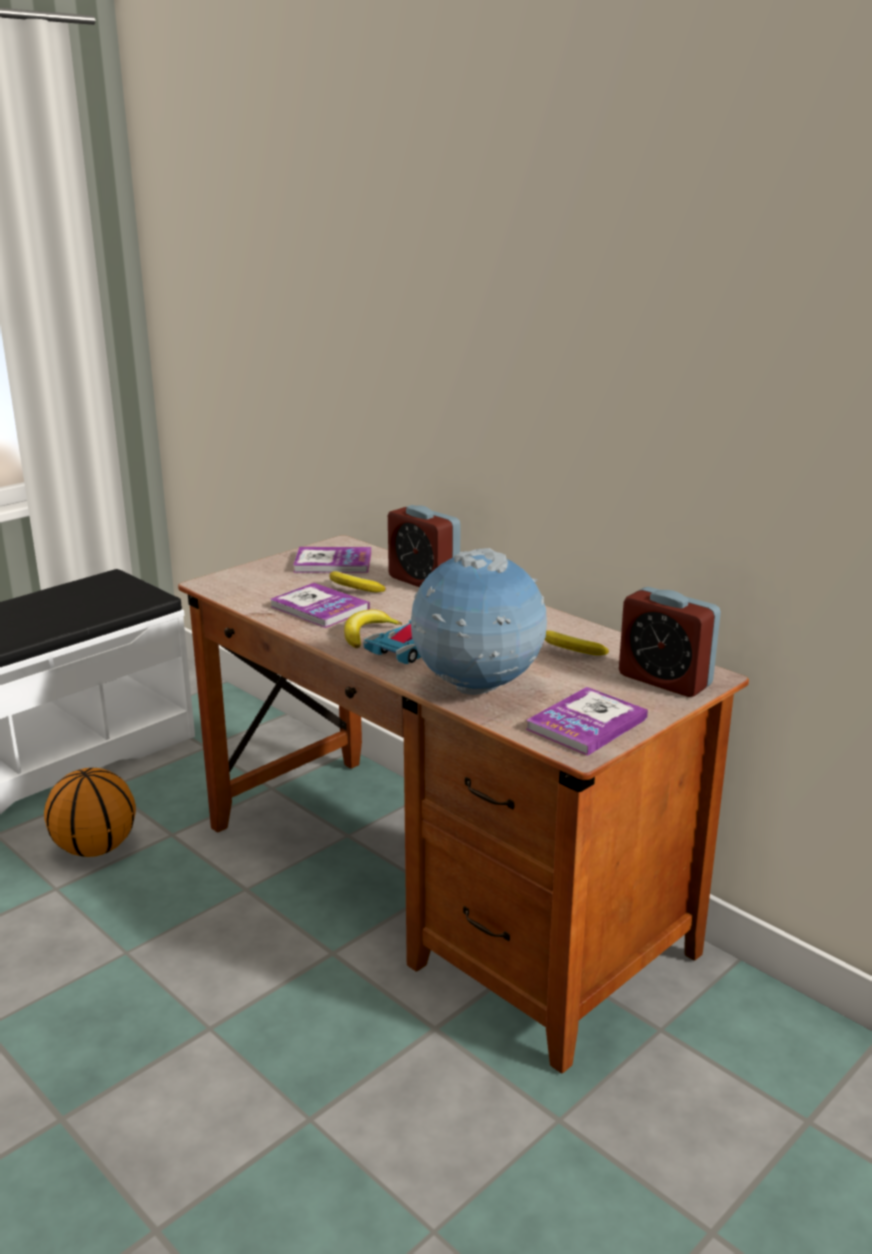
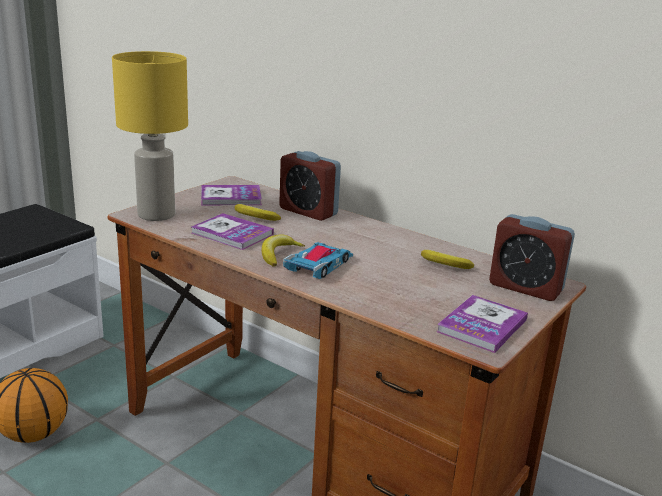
camera: 10 degrees left, 0 degrees up
globe [411,548,547,695] -> none
none -> yellow table lamp [112,51,188,221]

